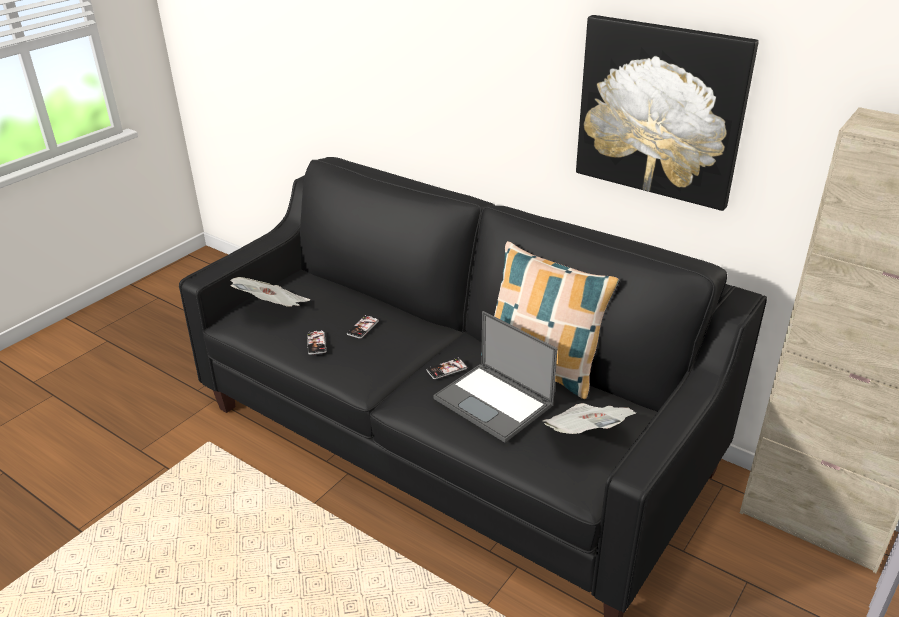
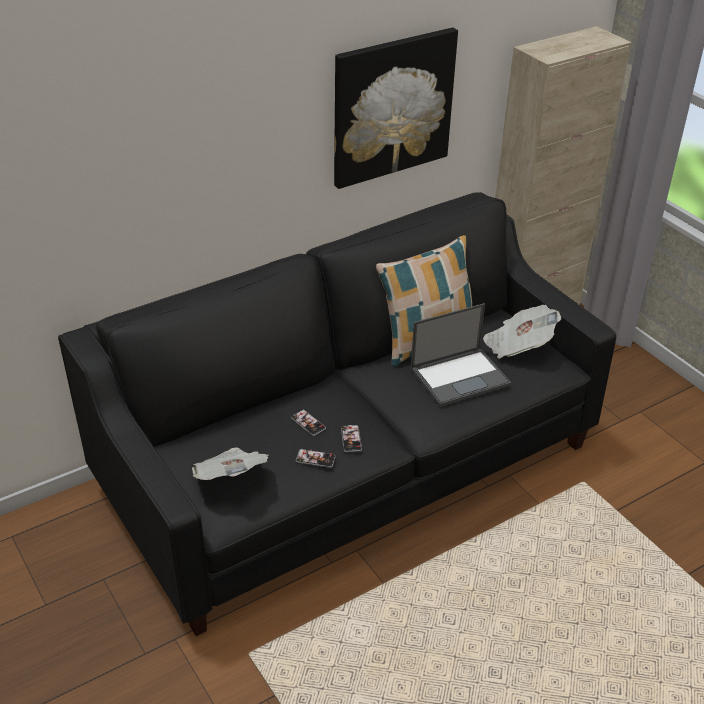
camera: 70 degrees left, 5 degrees up
phone [426,358,467,379] -> phone moved to [341,425,362,452]

